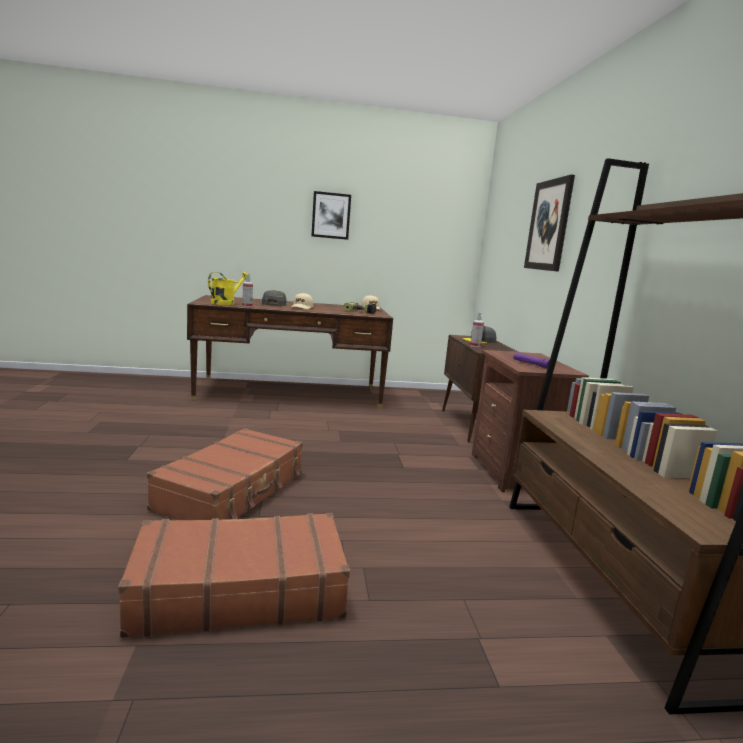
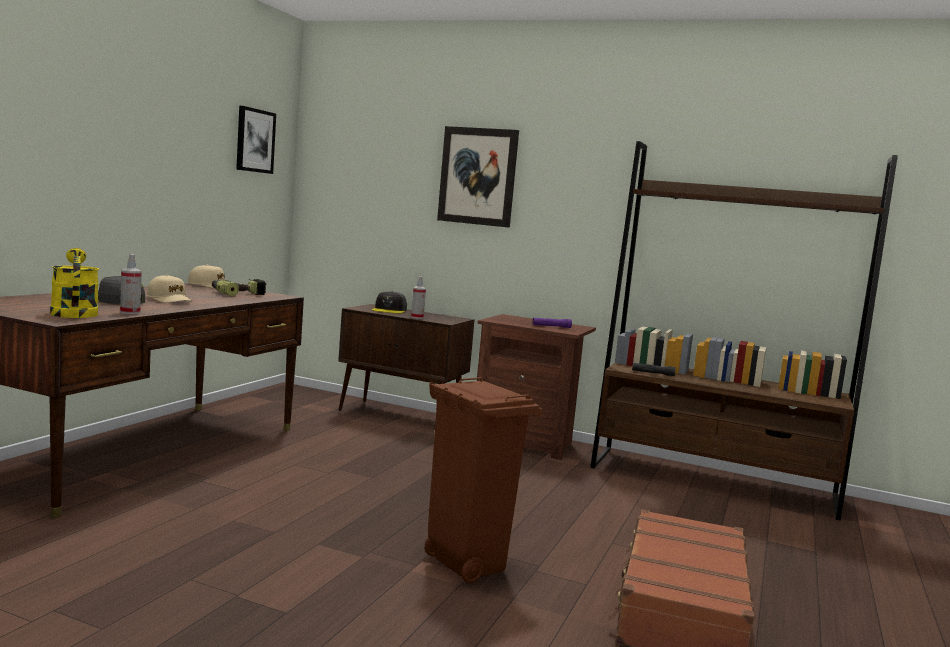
camera: 60 degrees left, 5 degrees down
brown suitcase [147,428,303,520] -> brown trash can [424,377,542,583]
picture [311,191,351,240] -> picture moved to [236,106,276,174]
none -> black flashlight [632,363,676,376]

